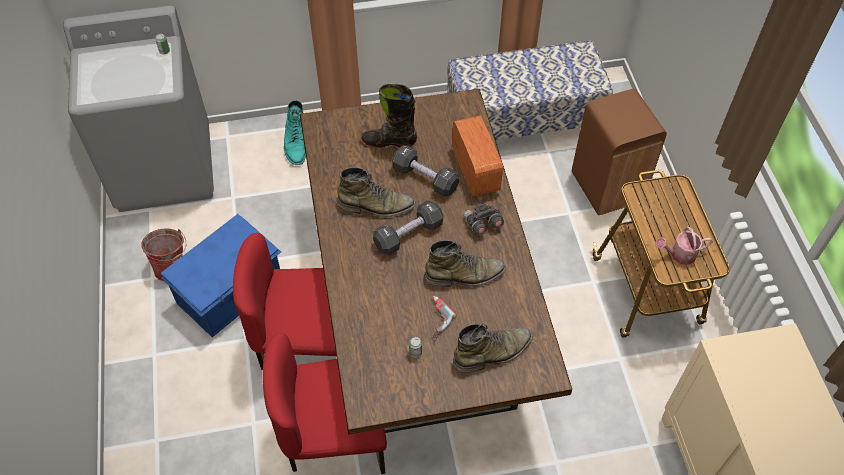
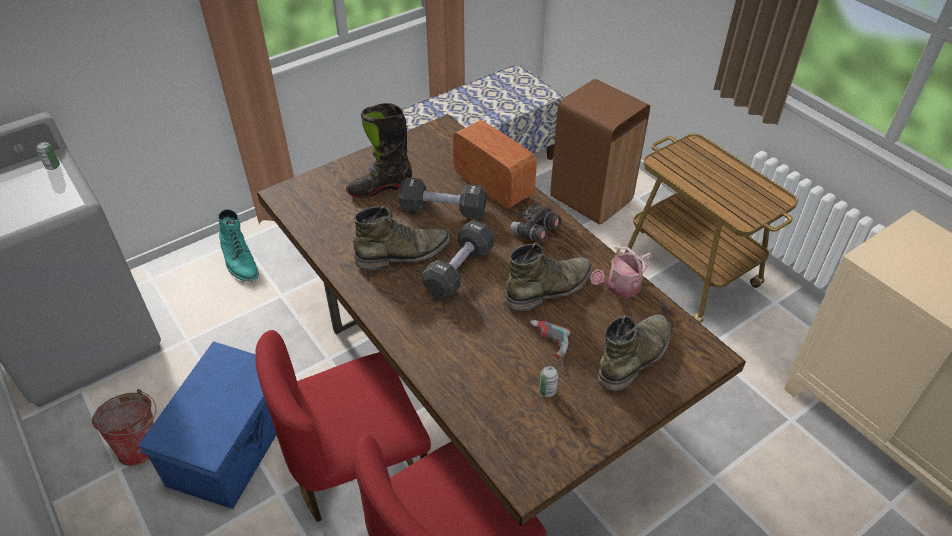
camera: 25 degrees left, 10 degrees down
watering can [655,227,713,265] -> watering can moved to [590,247,653,298]

